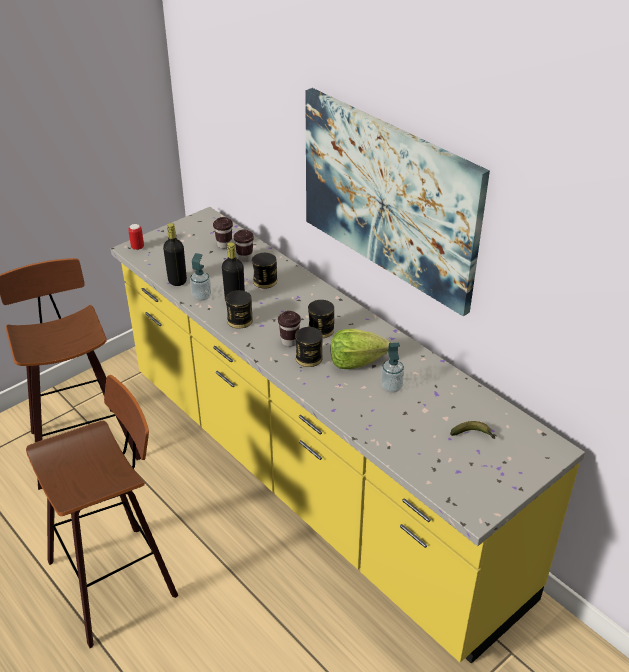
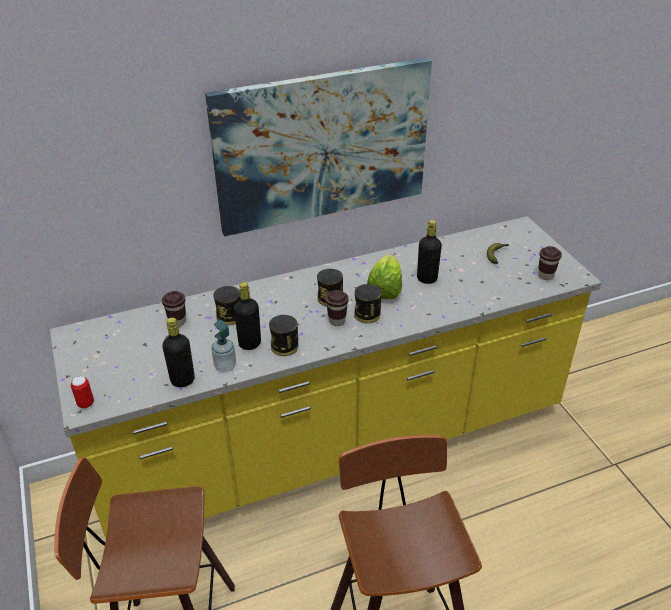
camera: 70 degrees left, 0 degrees up
brown cup [213,217,233,249] -> brown cup moved to [538,246,562,280]
soap dispenser [381,343,404,393] -> black bottle [417,220,442,284]

